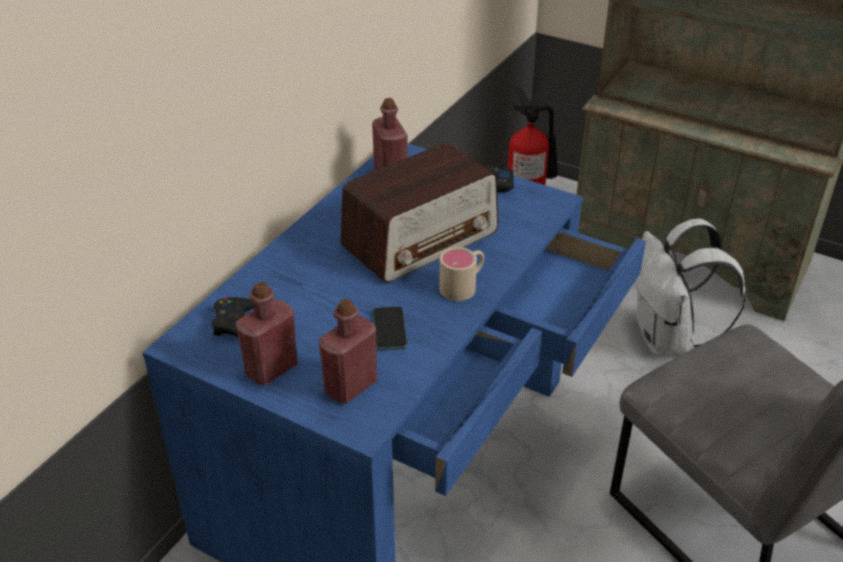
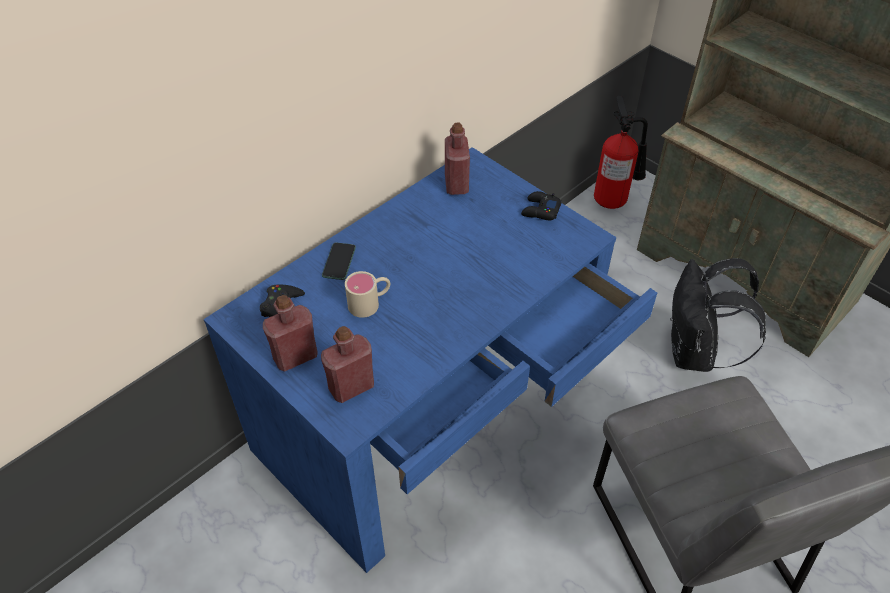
camera: 15 degrees right, 10 degrees up
radio [340,143,498,283] -> none
phone [373,306,407,350] -> phone moved to [322,242,356,280]
beige mug [439,247,484,301] -> beige mug moved to [345,271,390,318]
white backpack [636,218,746,355] -> black backpack [670,258,766,372]

